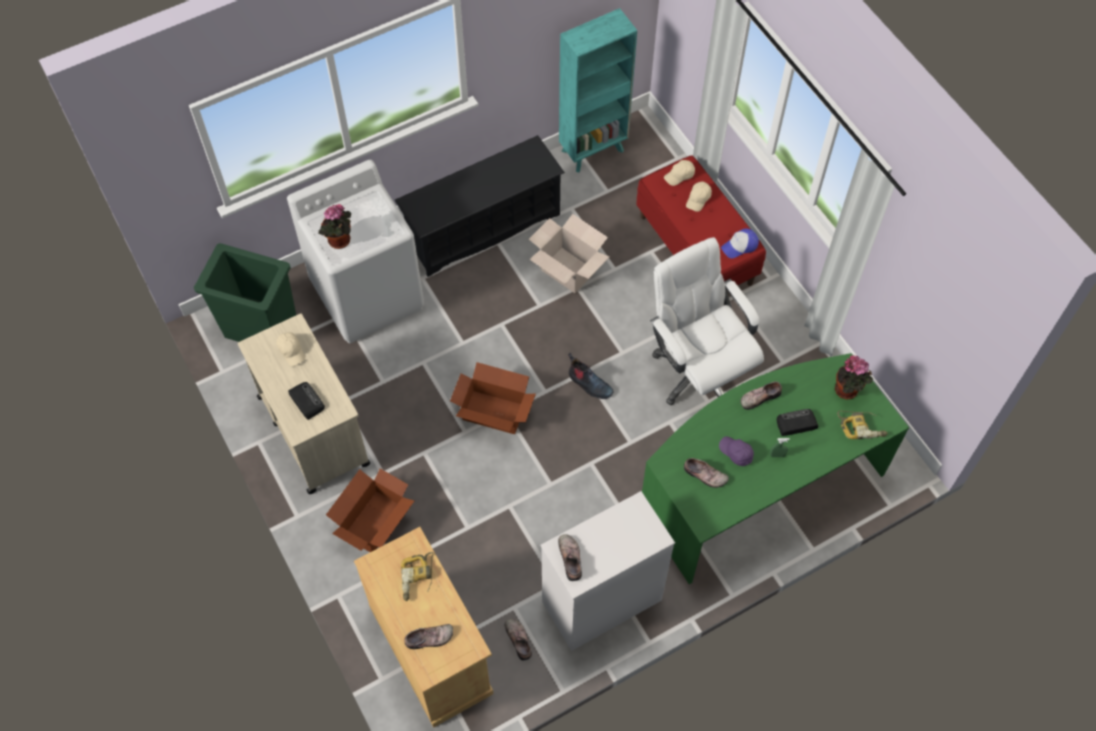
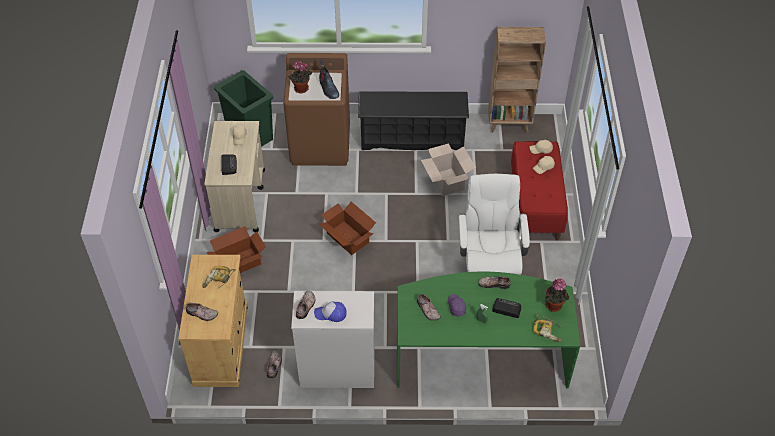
camera: 30 degrees right, 10 degrees down
white washing machine [287,160,424,343] -> brown washing machine [283,53,350,166]
turquoise bookcase [559,8,637,173] -> brown bookcase [488,27,546,133]
boot [568,353,613,399] -> boot moved to [319,60,339,99]
cap [721,228,759,258] -> cap moved to [314,301,347,322]

